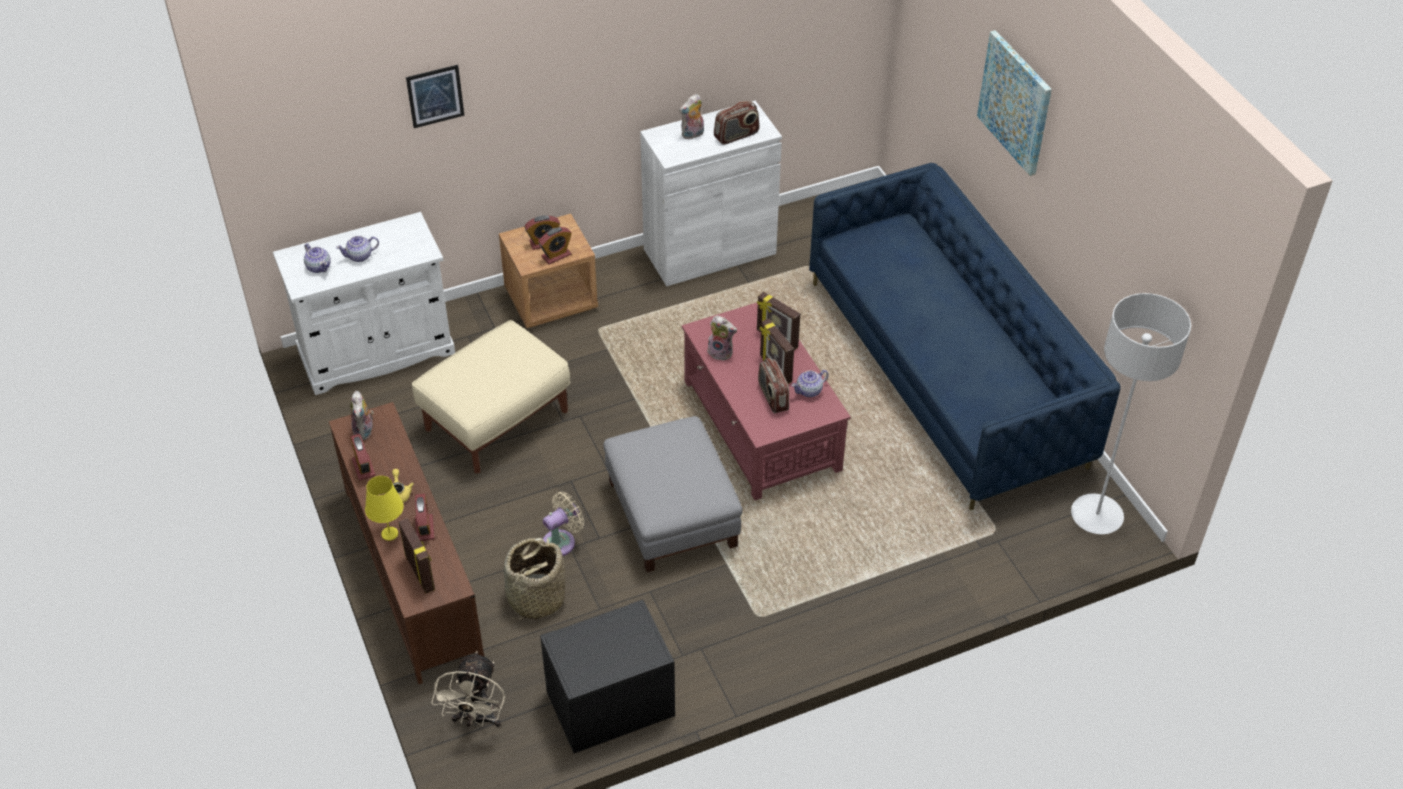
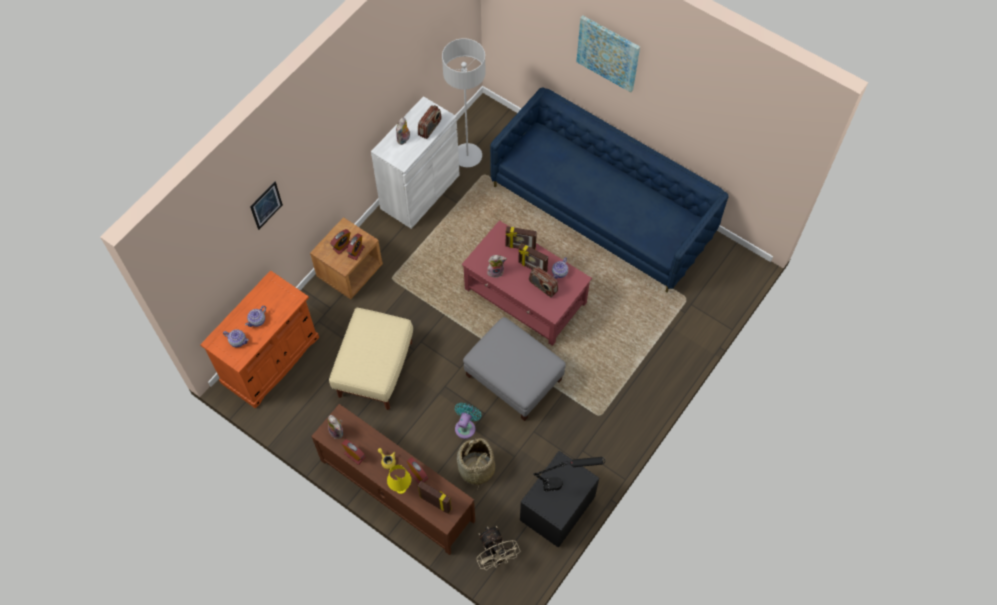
camera: 30 degrees left, 15 degrees up
white cabinet [273,212,455,395] -> orange cabinet [200,270,319,409]
beige fan [543,492,584,556] -> turquoise fan [455,403,481,439]
grey floor lamp [1071,293,1191,534] -> grey floor lamp moved to [442,38,486,167]
none -> black table lamp [533,457,605,491]

